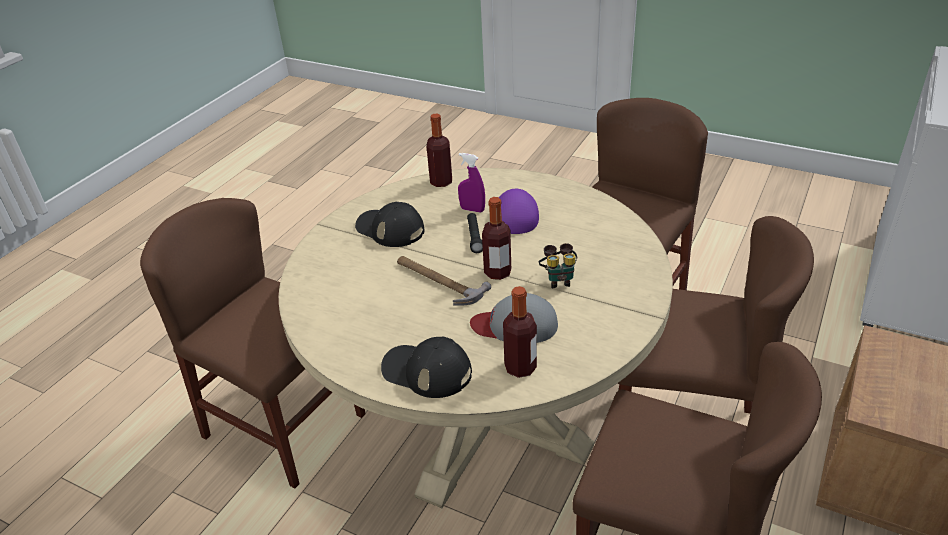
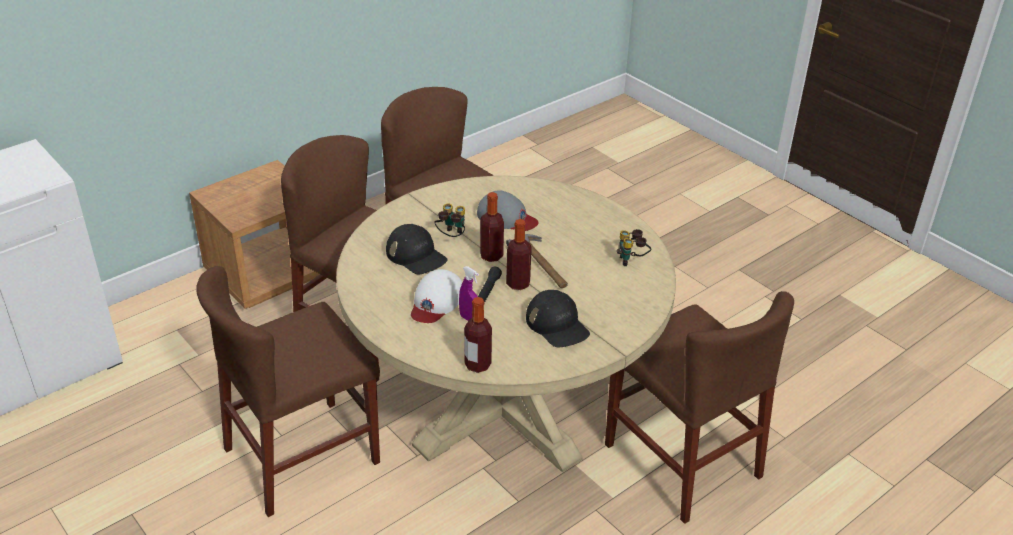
camera: 160 degrees left, 0 degrees up
black cap [381,337,472,398] -> black cap moved to [386,224,448,274]
purple cap [499,189,539,234] -> white cap [411,269,462,323]
bottle [503,286,537,378] -> bottle moved to [506,219,532,290]
none -> binoculars [617,229,651,266]

